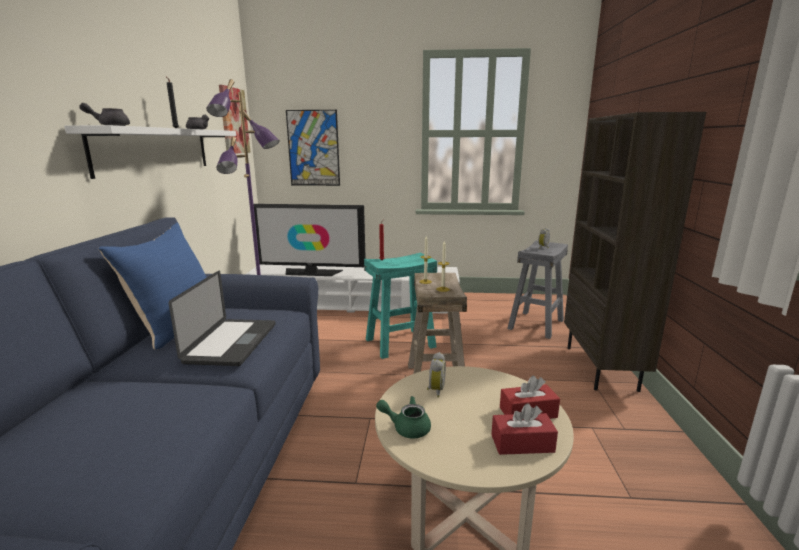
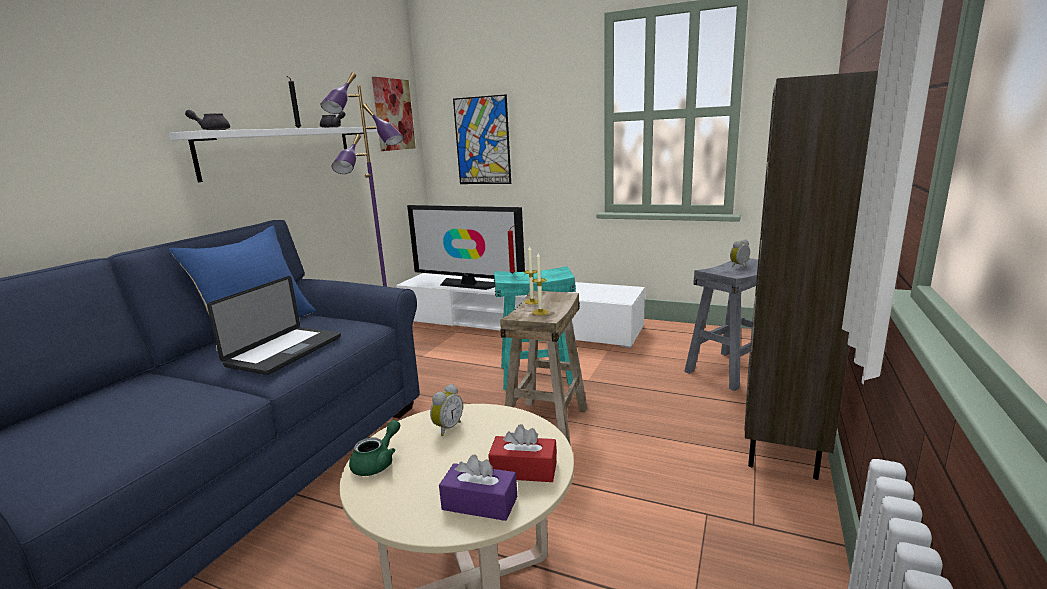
camera: 20 degrees right, 0 degrees up
green teapot [376,396,431,439] -> green teapot turned 90 degrees clockwise [349,420,400,476]
red tissue box [491,403,558,455] -> purple tissue box [439,454,517,521]

